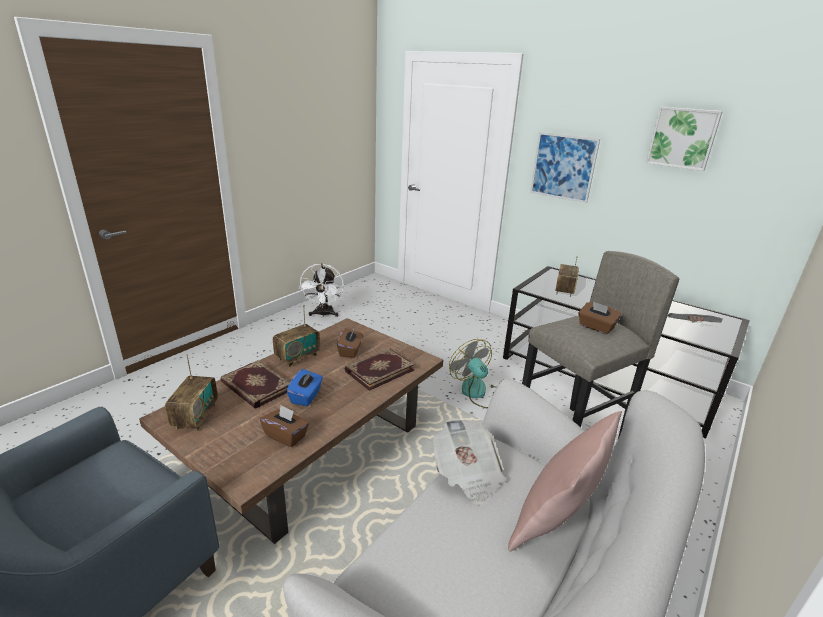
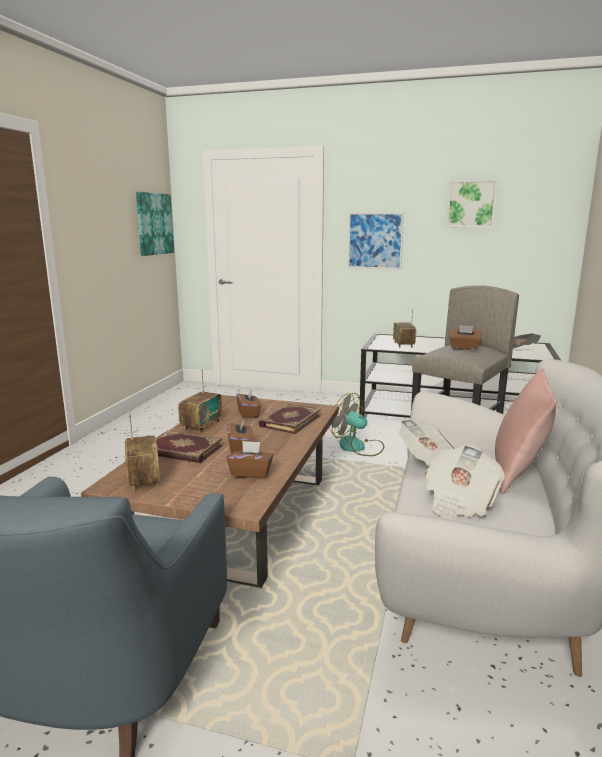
camera: 20 degrees left, 10 degrees down
blue tissue box [287,369,323,406] -> brown tissue box [227,419,253,453]
white fan [299,263,344,317] -> none
none -> picture [136,192,174,256]
none -> newspaper [425,445,505,517]

